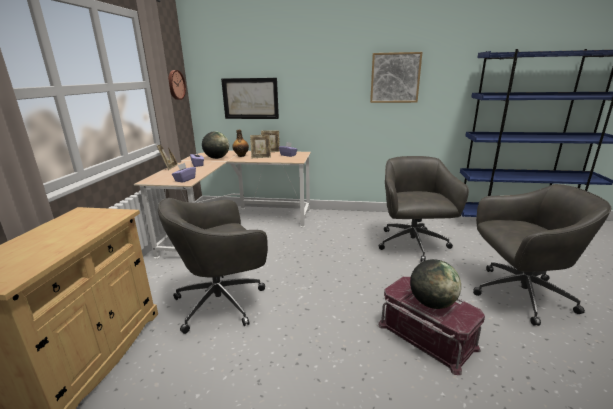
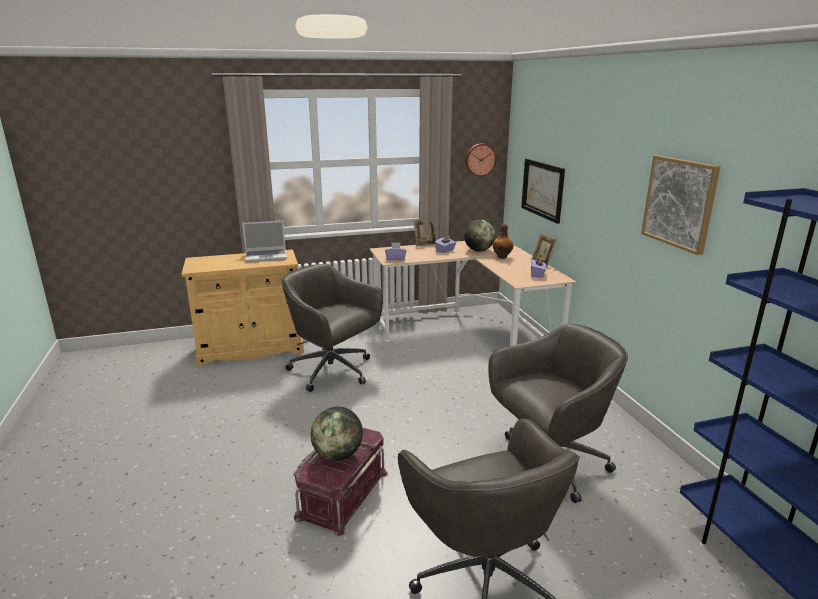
camera: 65 degrees right, 0 degrees up
picture frame [250,135,271,158] -> none
none -> laptop [242,221,287,262]

